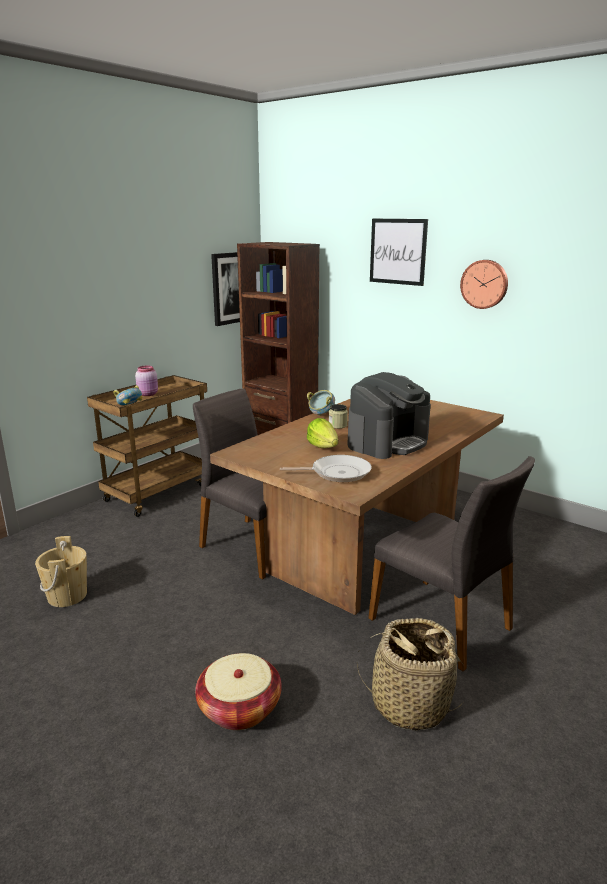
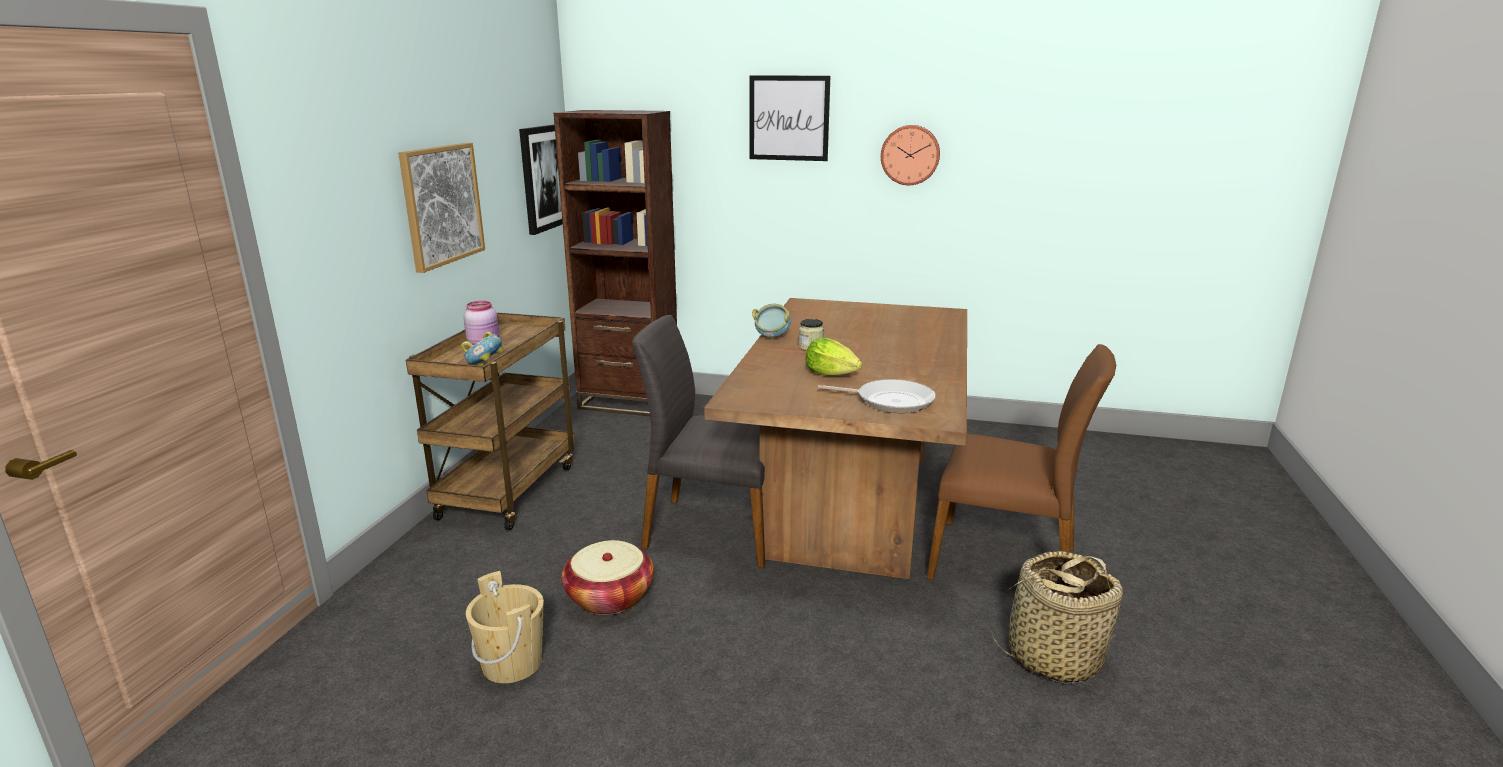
camera: 25 degrees left, 0 degrees up
basket [195,653,282,730] -> basket moved to [561,540,654,615]
frying pan [280,455,372,482] -> frying pan turned 45 degrees clockwise [818,379,936,413]
coffee machine [348,372,431,459] -> none
grey chair [368,456,535,672] -> brown chair [927,344,1116,580]
none -> picture [398,143,485,273]

